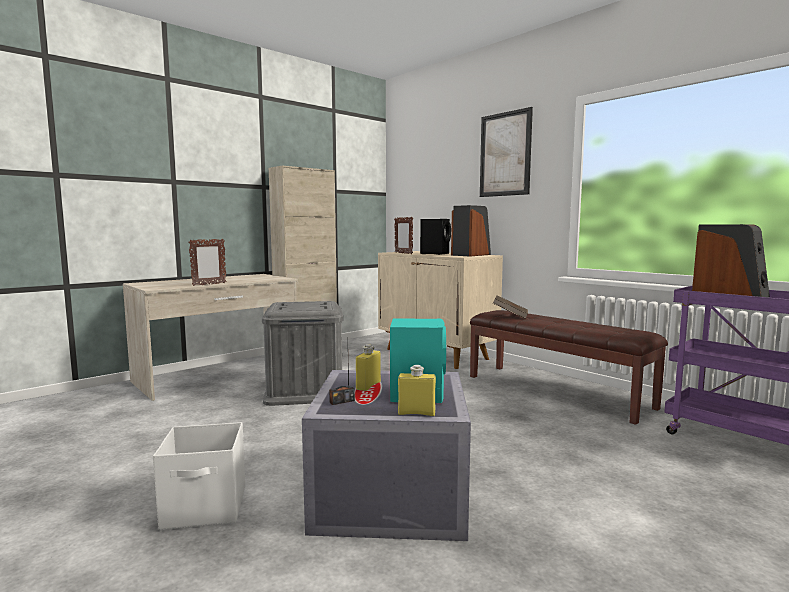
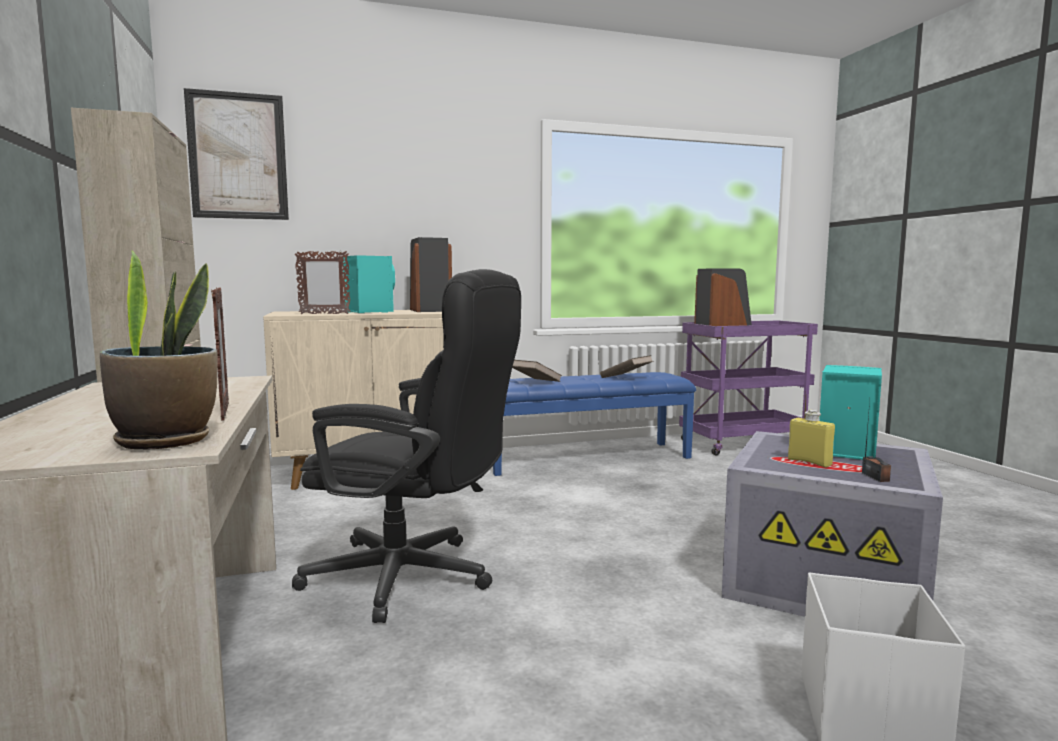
camera: 65 degrees left, 0 degrees up
grey storage box [262,301,343,406] -> black office chair [292,269,521,623]
yellow bottle [398,365,436,416] -> none
black speaker [420,219,451,255] -> turquoise speaker [343,255,395,313]
brown bench [470,310,668,425] -> blue bench [493,372,696,476]
picture [480,107,533,197] -> picture moved to [184,88,289,220]
none -> potted plant [100,251,218,450]
none -> brown book [600,355,653,378]

